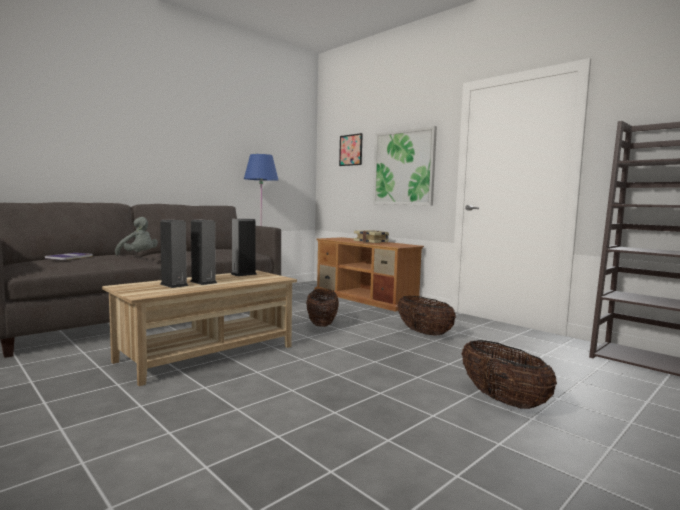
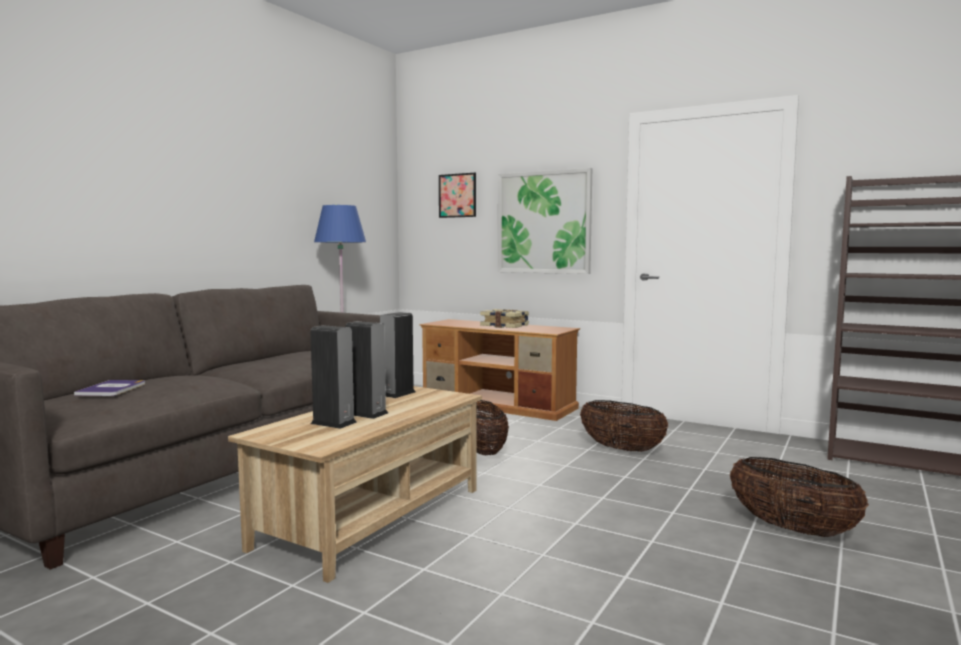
camera: 15 degrees left, 0 degrees up
grey plush toy [115,217,158,256] -> none

